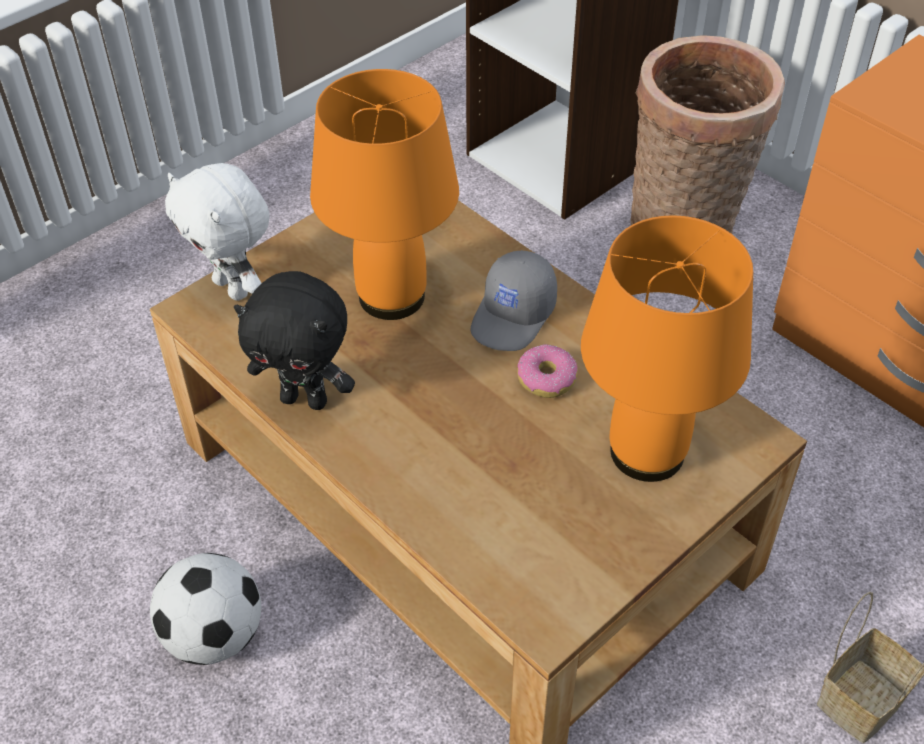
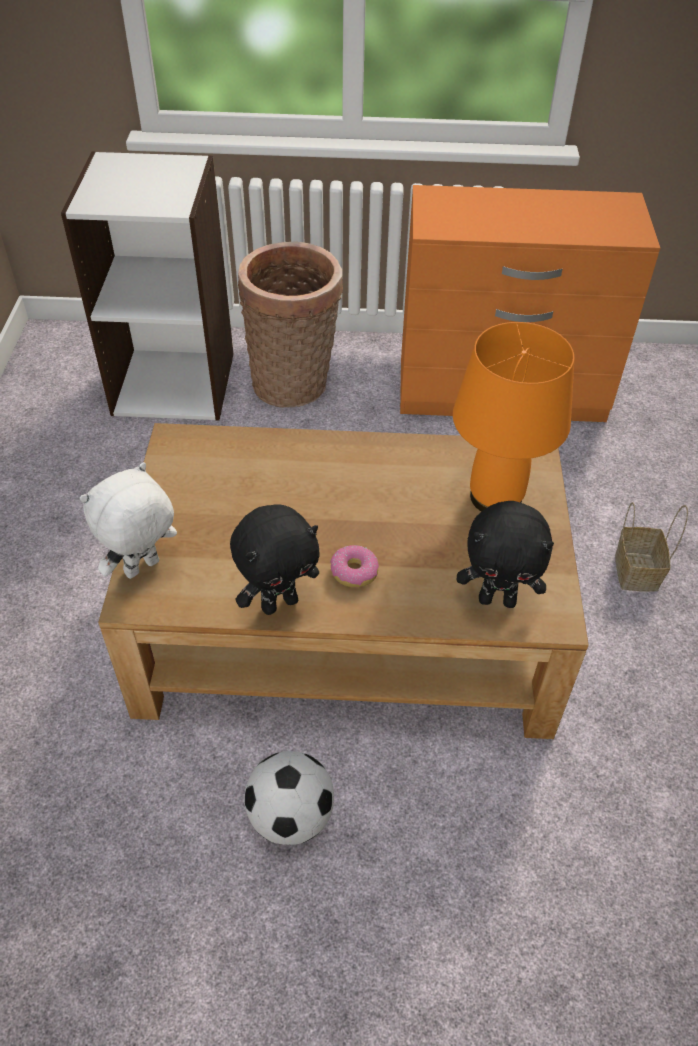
camera: 45 degrees left, 0 degrees up
white plush toy [165,163,270,301] -> white plush toy turned 135 degrees clockwise [80,462,177,579]
orange table lamp [310,69,459,320] -> none
grey cap [470,250,557,351] -> none
donut [517,344,578,398] -> donut moved to [330,545,379,587]
none -> black plush toy [457,501,554,608]

